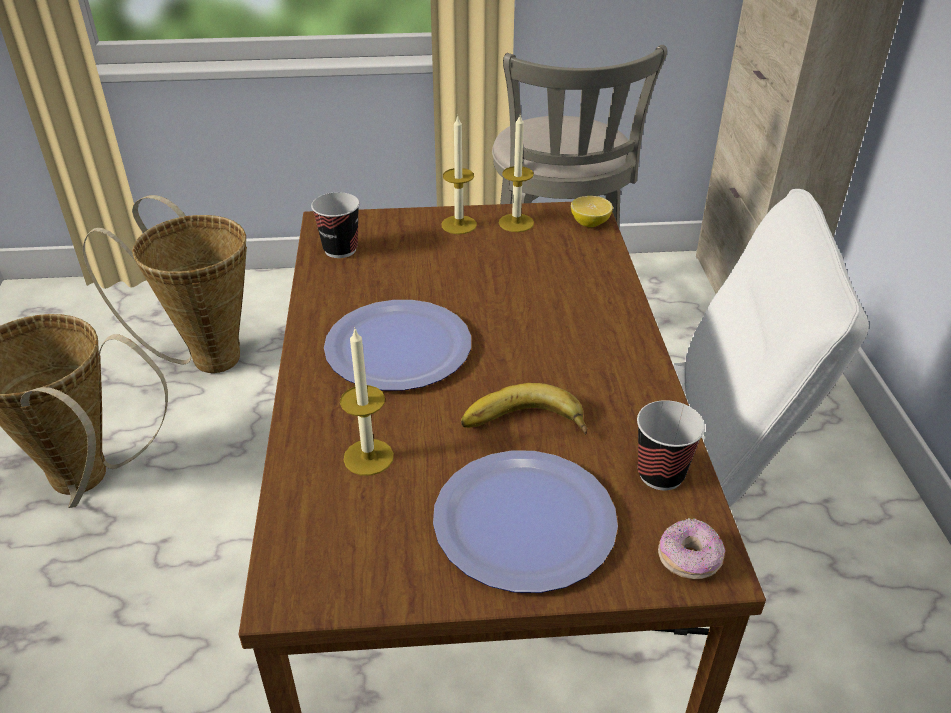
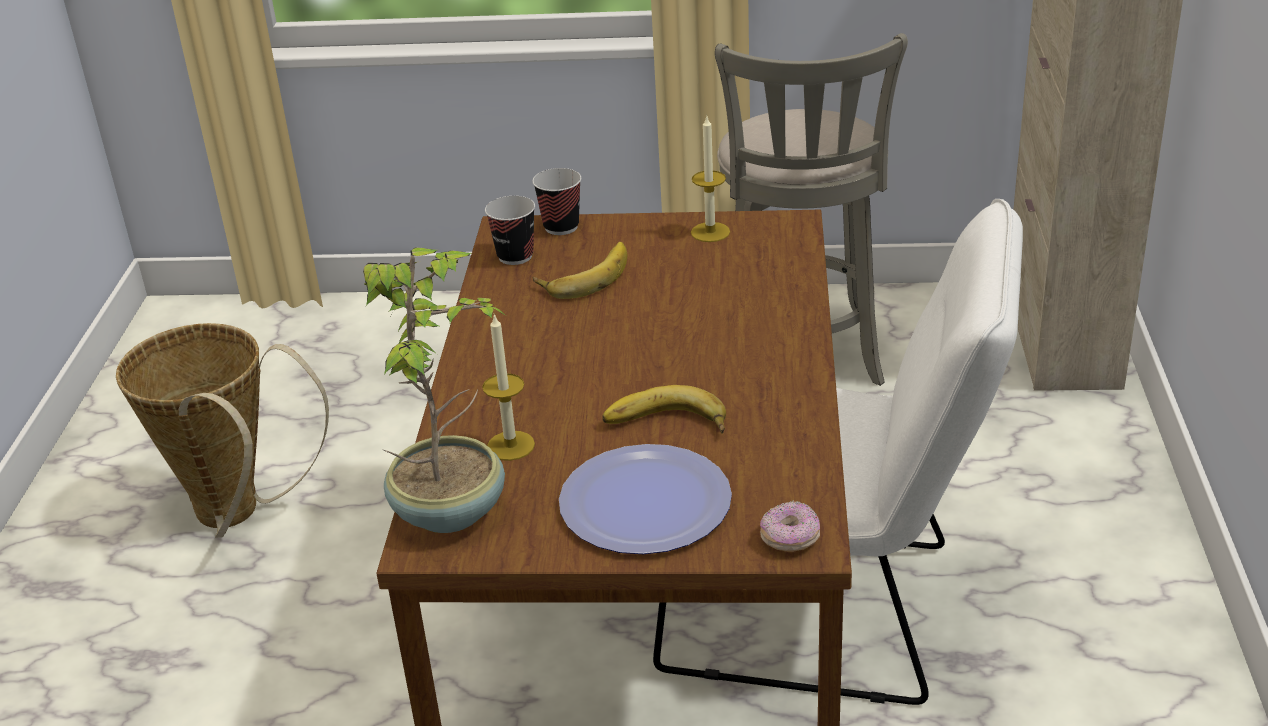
camera: 10 degrees right, 5 degrees down
basket [83,195,247,373] -> none
plate [324,300,471,391] -> none
candle [442,115,477,234] -> none
lemon [571,196,613,227] -> none
cup [637,400,705,490] -> cup moved to [532,168,581,235]
none -> potted plant [363,248,505,533]
none -> banana [533,242,627,299]

